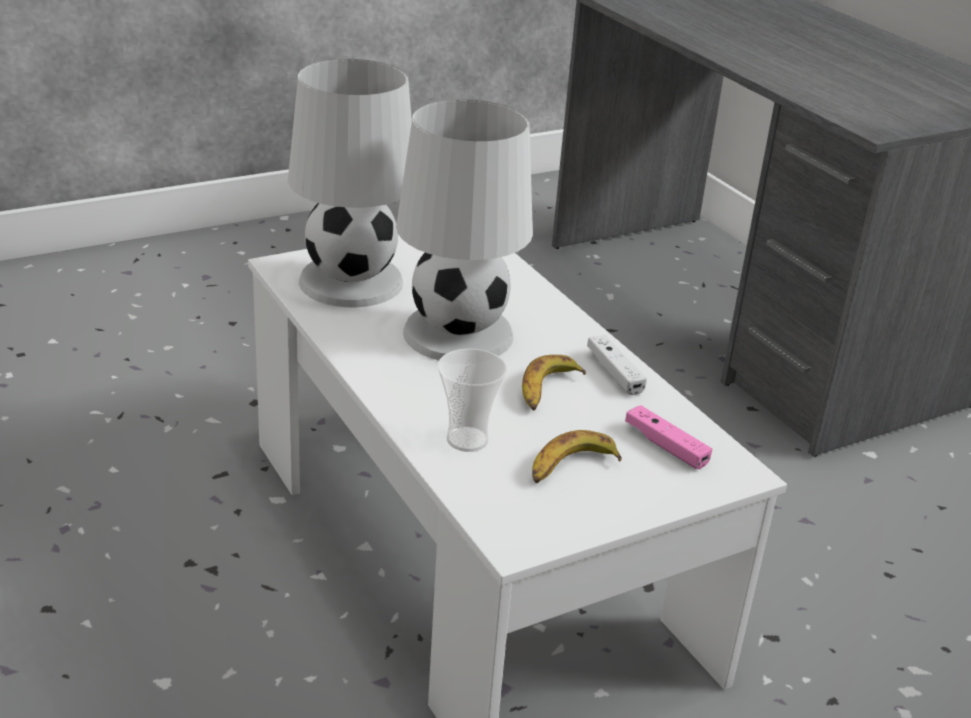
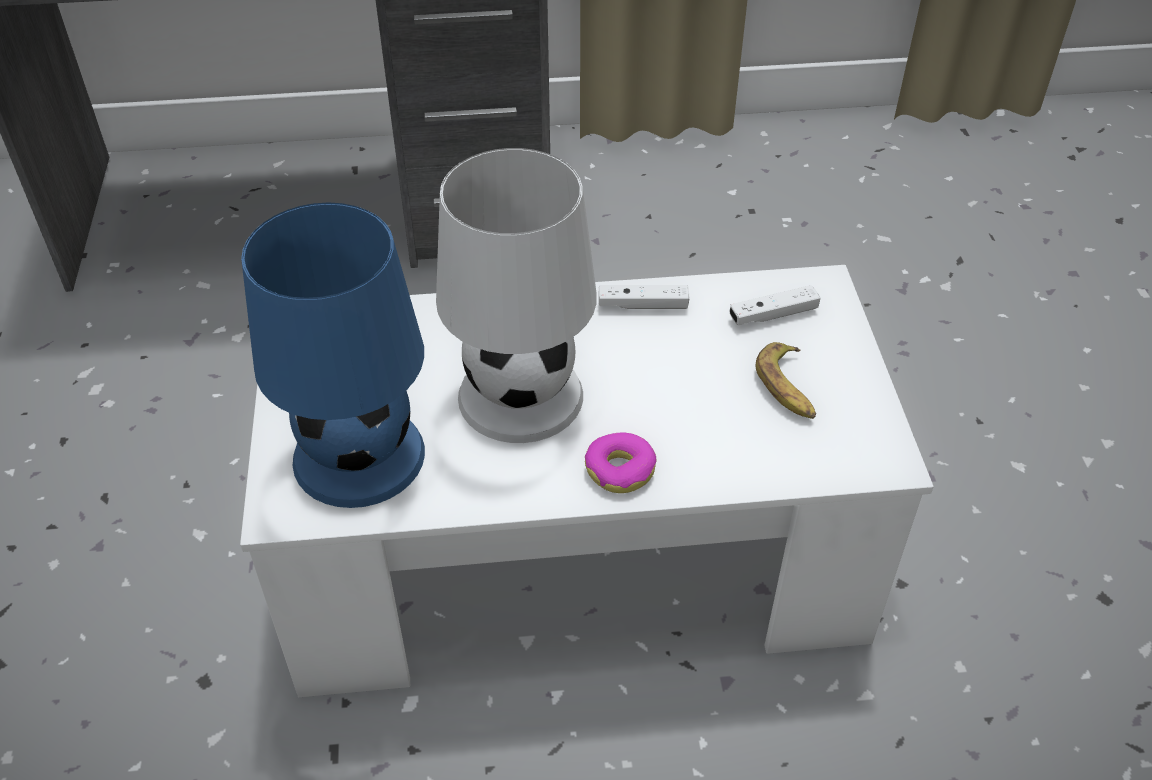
camera: 65 degrees left, 15 degrees up
white table lamp [288,59,412,307] -> blue table lamp [241,202,425,508]
cup [438,348,507,452] -> none
banana [522,355,586,411] -> none
pink game controller [625,405,712,469] -> white game controller [730,285,820,325]
none -> donut [585,432,656,493]

